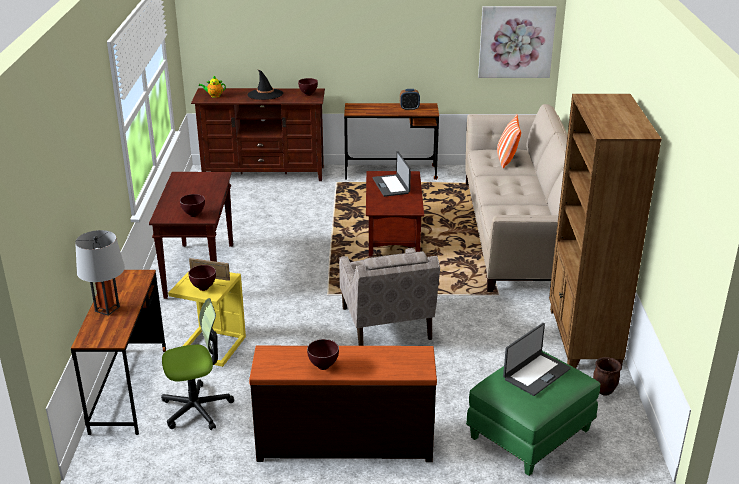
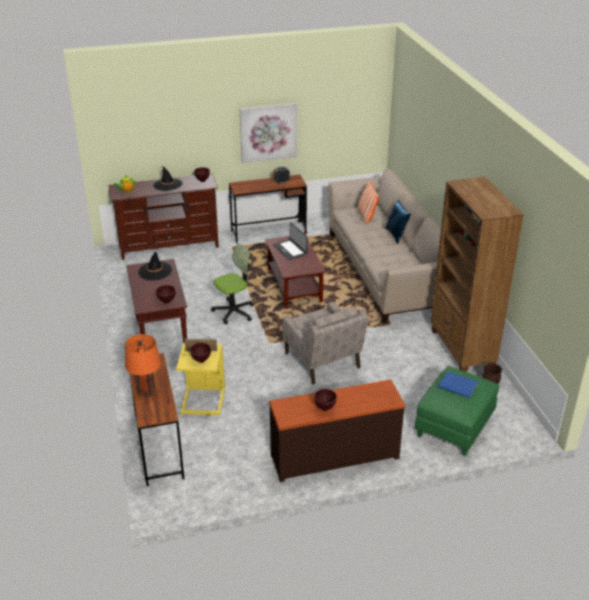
camera: 15 degrees left, 5 degrees up
grey table lamp [75,230,125,316] -> orange table lamp [125,334,161,397]
office chair [161,298,234,430] -> office chair moved to [211,243,254,324]
picture [478,6,557,78] -> picture moved to [239,103,297,163]
laptop [503,323,571,396] -> blue book [438,372,478,398]
none -> black hat [138,252,172,281]
none -> blue pillow [385,200,411,244]

